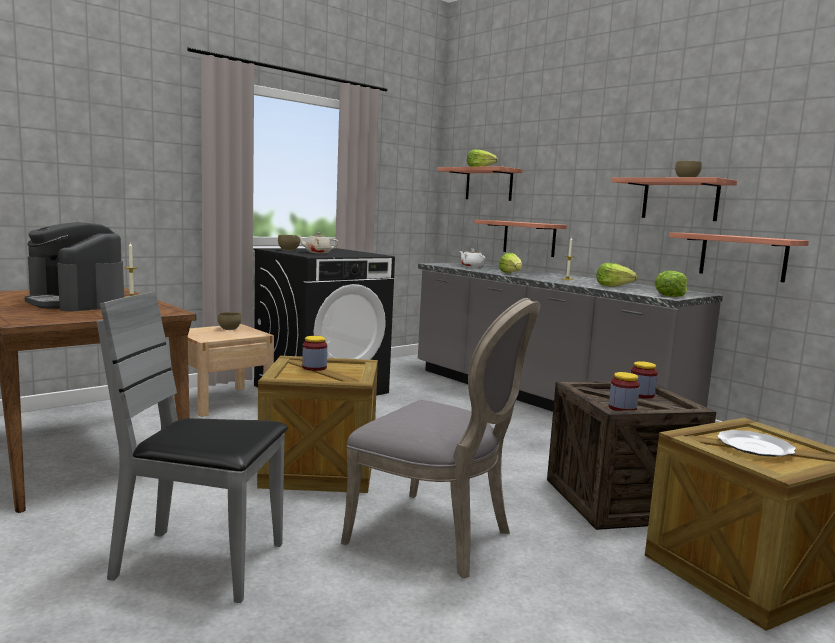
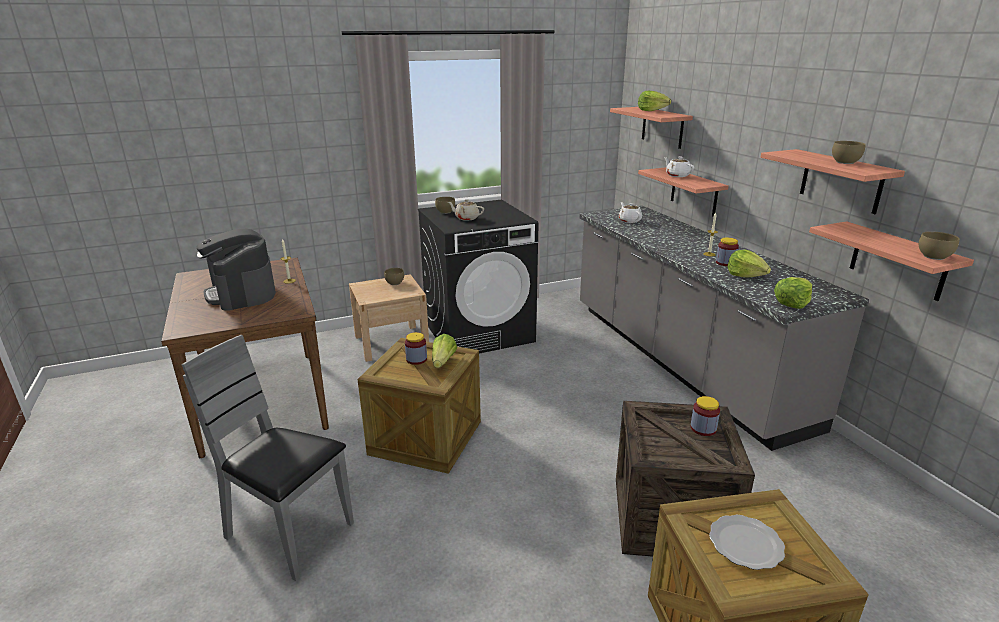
camera: 20 degrees right, 15 degrees up
grey chair [341,298,541,578] -> none
lettuce [499,252,522,273] -> lettuce moved to [432,334,457,368]
jar [609,372,640,411] -> jar moved to [716,238,739,266]
none -> white teapot [664,156,694,177]
none -> brown bowl [919,231,960,260]

